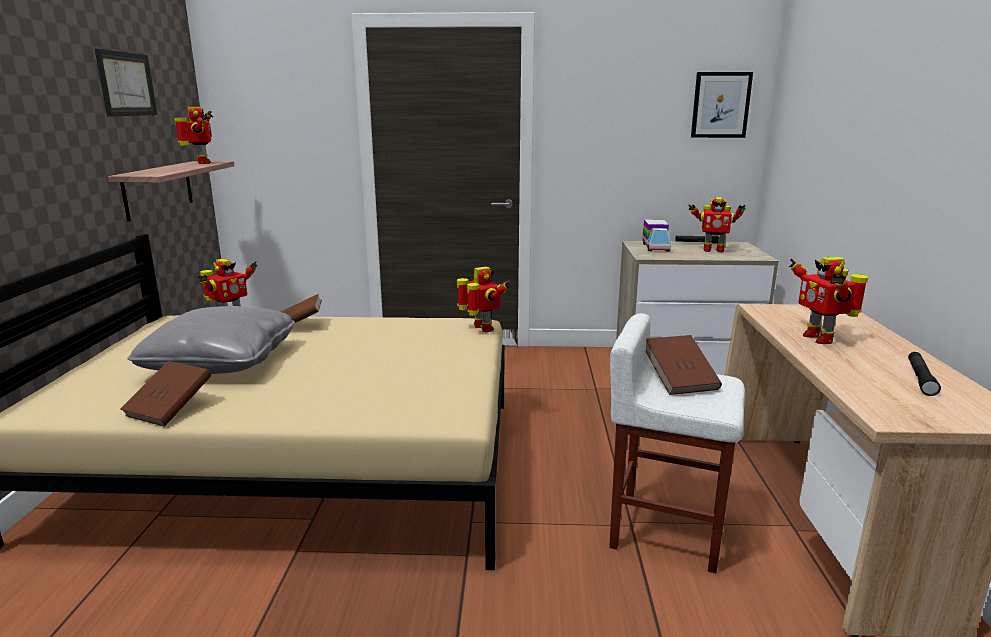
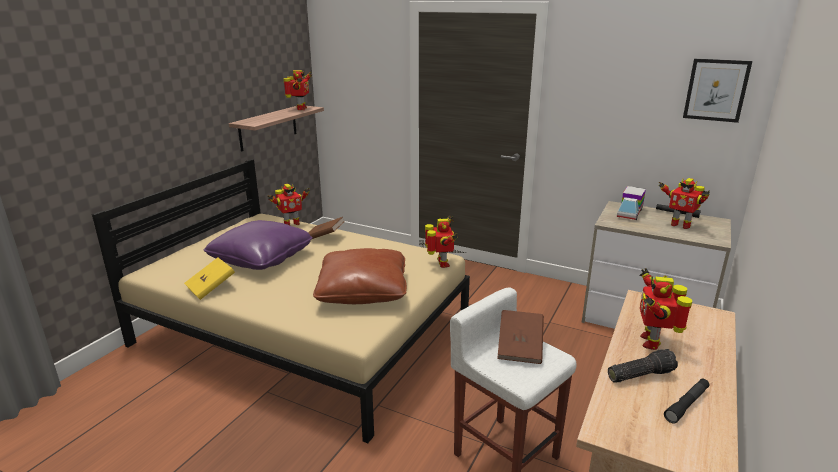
camera: 25 degrees right, 5 degrees up
picture [95,49,157,117] -> none
brown book [120,361,211,427] -> yellow book [184,258,235,300]
grey pillow [127,306,295,374] -> purple pillow [204,220,313,270]
none -> brown pillow [313,248,407,304]
none -> flashlight [608,349,678,382]

